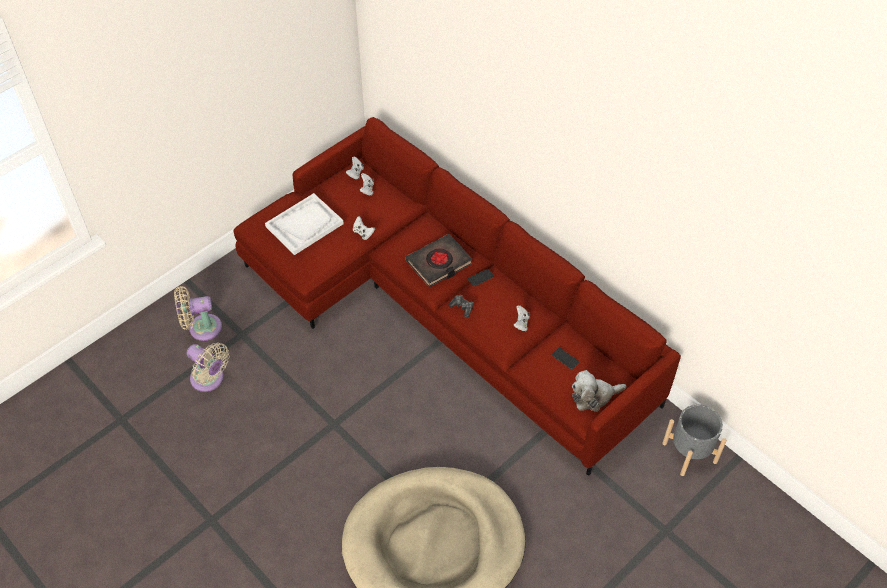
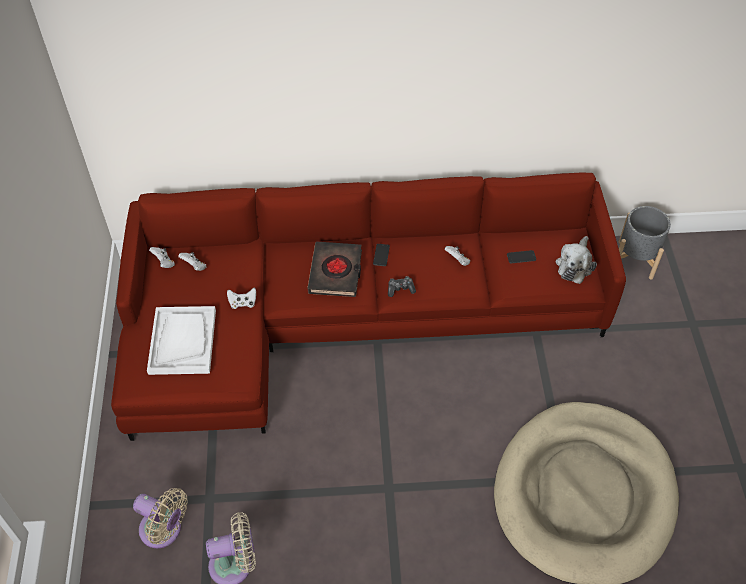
camera: 50 degrees left, 0 degrees up
beige fan [174,286,222,341] -> beige fan turned 90 degrees counterclockwise [133,488,188,548]

